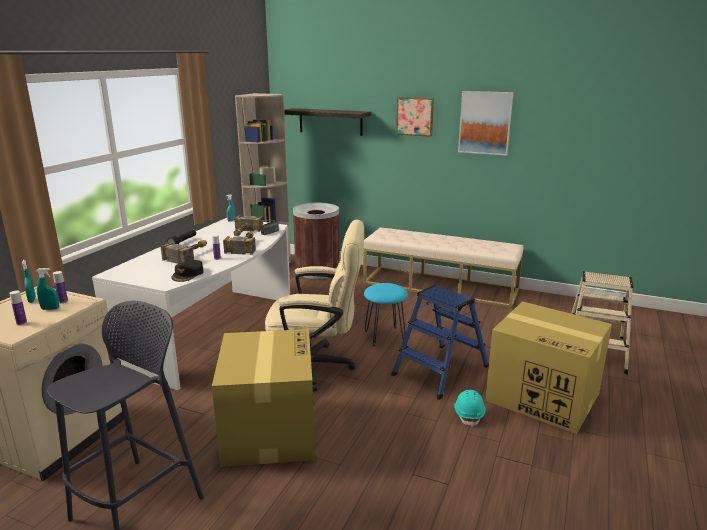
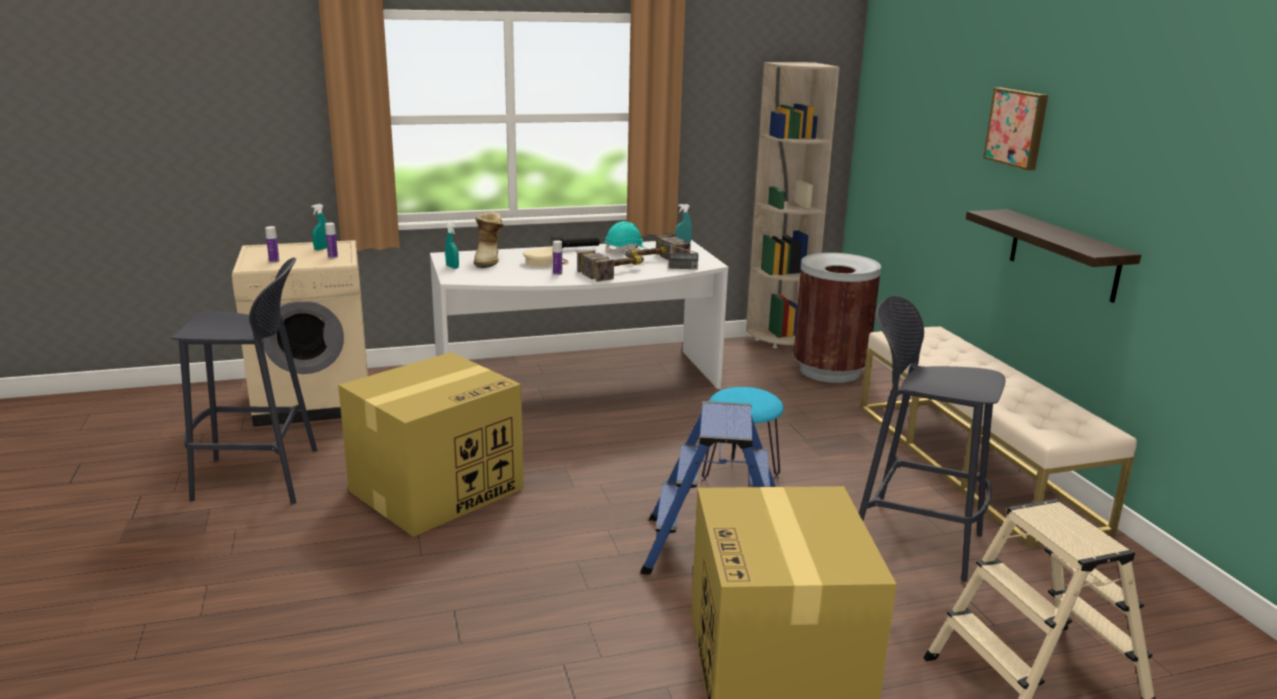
camera: 50 degrees right, 0 degrees up
turquoise spray bottle [36,268,59,310] -> turquoise spray bottle moved to [445,223,459,269]
hammer [161,240,207,264] -> beige cap [523,246,569,267]
black cap [171,260,204,282] -> none
beige office chair [265,220,364,391] -> none
shelf [284,108,371,136] -> shelf moved to [966,209,1141,303]
turquoise hard hat [454,390,486,427] -> turquoise hard hat moved to [605,221,646,254]
picture [458,91,513,156] -> none
none -> boot [474,212,505,268]
none -> grey stool [859,296,1005,582]

